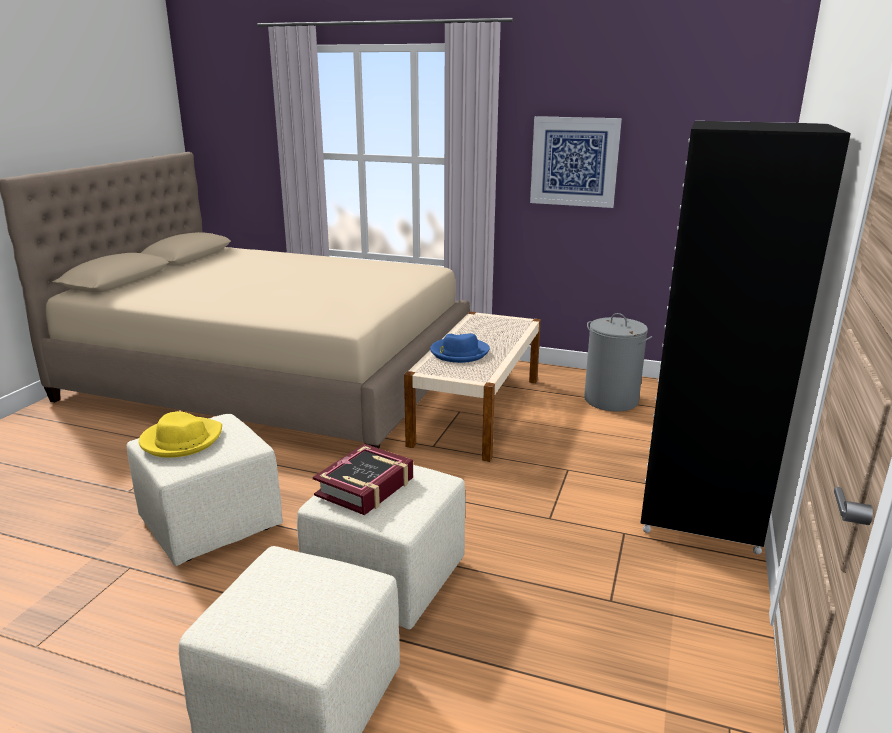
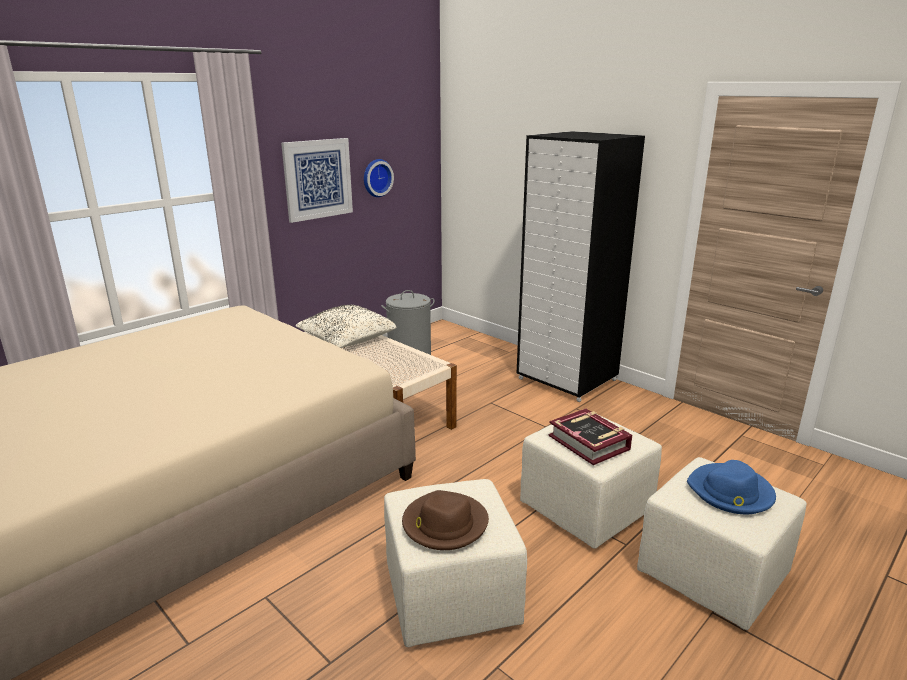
camera: 65 degrees left, 0 degrees up
yellow hat [139,411,222,458] -> brown hat [402,490,489,550]
blue hat [430,334,490,363] -> blue hat moved to [687,460,776,514]
none -> beige pillow [296,305,397,348]
none -> wall clock [364,159,394,197]

